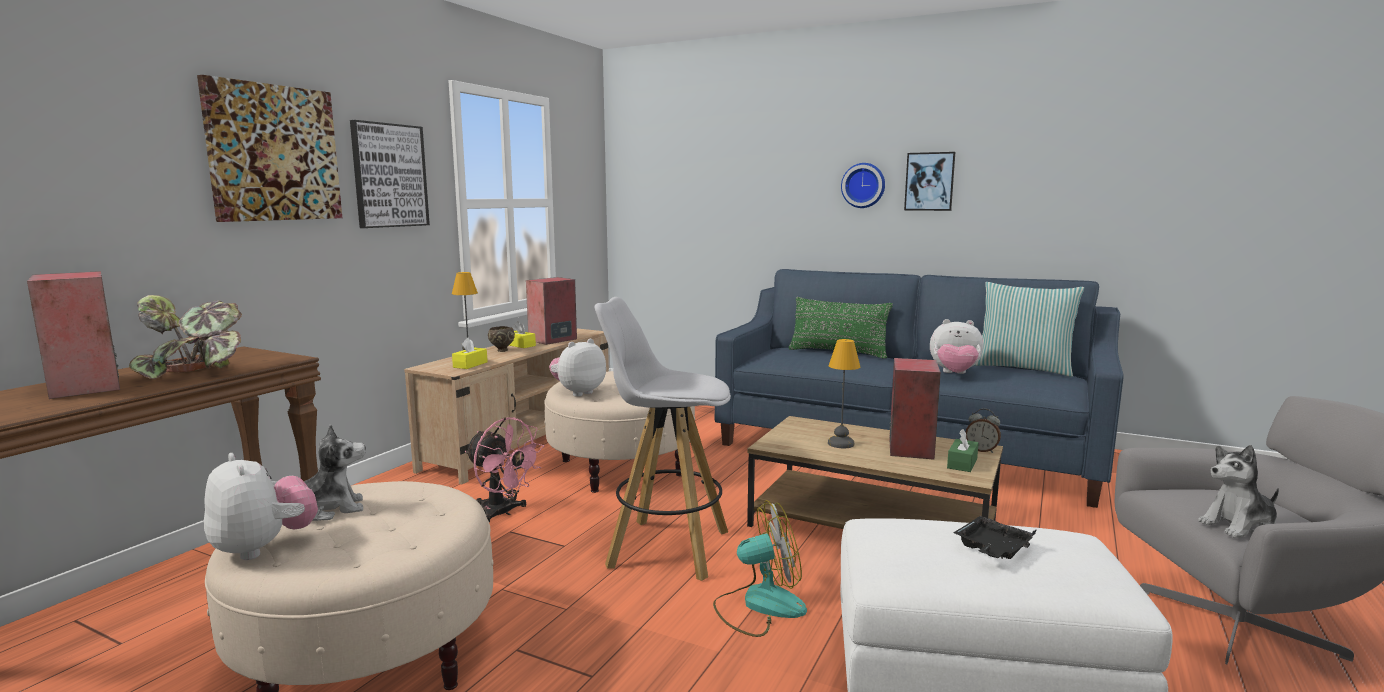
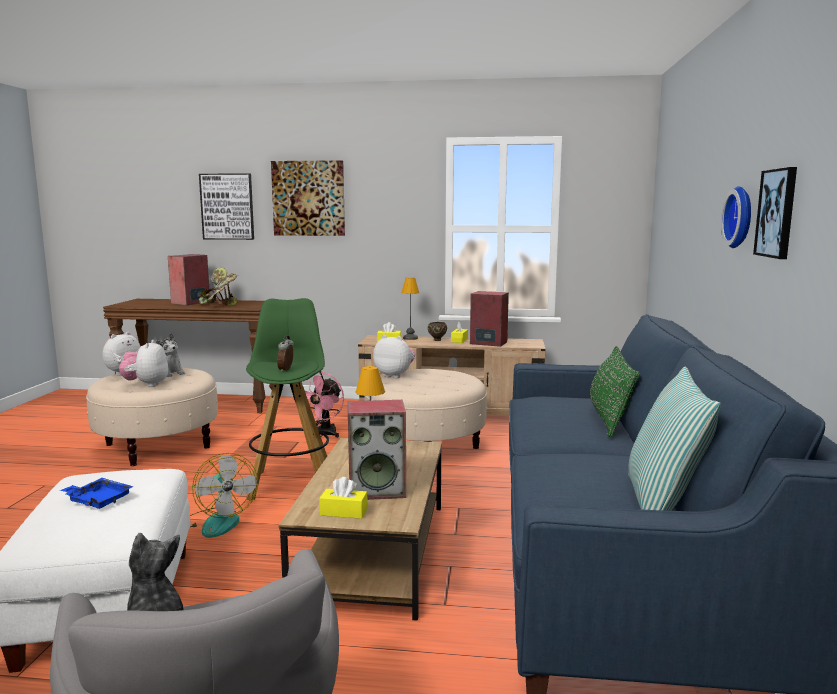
camera: 70 degrees right, 0 degrees up
picture [350,120,430,228] -> picture moved to [199,173,254,240]
white stool [595,297,731,581] -> green stool [246,298,329,500]
plush toy [930,319,983,374] -> plush toy moved to [119,340,169,387]
green tissue box [947,429,979,472] -> yellow tissue box [319,477,368,519]
black tray [953,516,1036,559] -> blue tray [60,478,134,509]
alarm clock [965,408,1001,453] -> alarm clock moved to [277,336,294,372]

